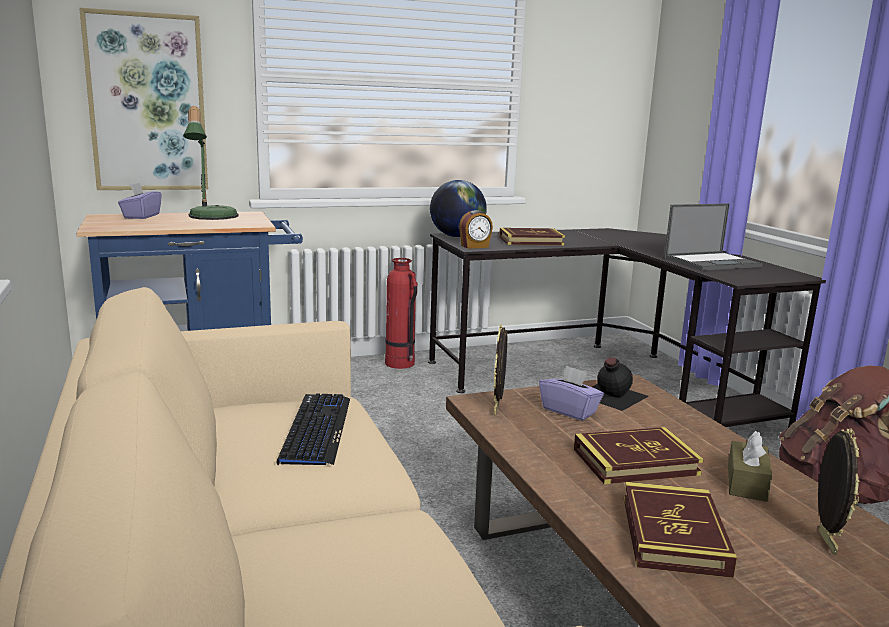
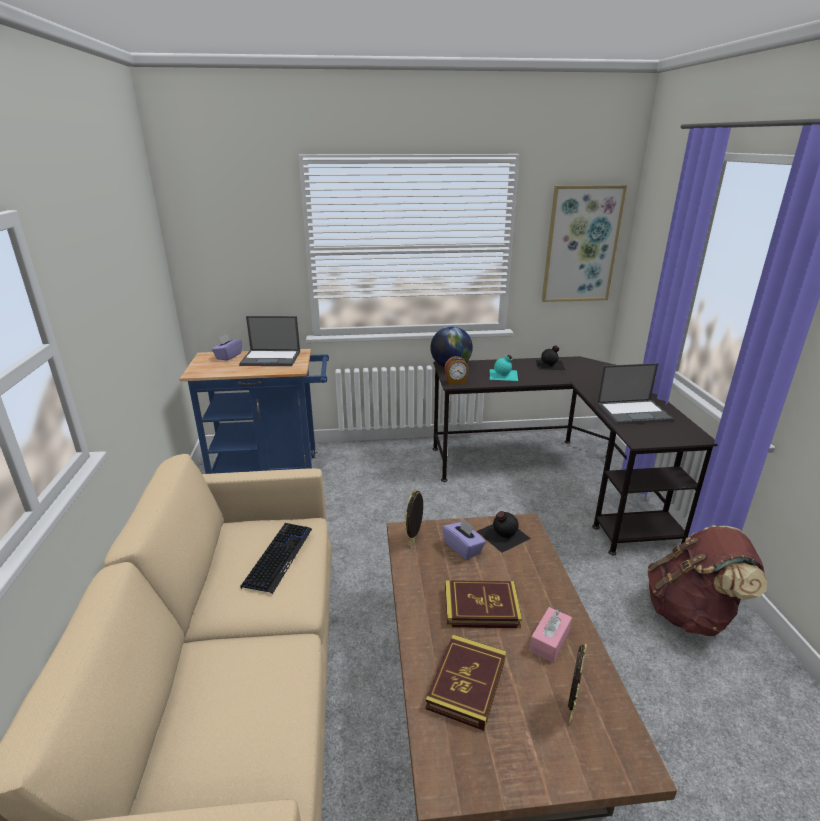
camera: 15 degrees right, 10 degrees up
picture [79,8,208,190] -> picture moved to [542,185,627,302]
table lamp [183,106,239,220] -> laptop [239,316,300,366]
fire extinguisher [385,258,418,369] -> none
book [499,228,565,245] -> turquoise bottle [490,355,518,381]
brown tissue box [728,431,772,502] -> pink tissue box [529,607,572,663]
none -> black bottle [536,345,565,370]

